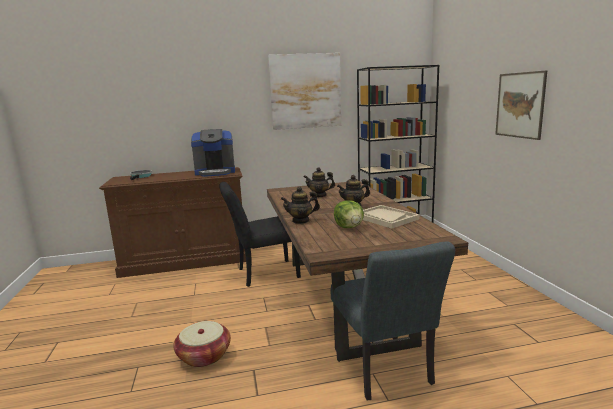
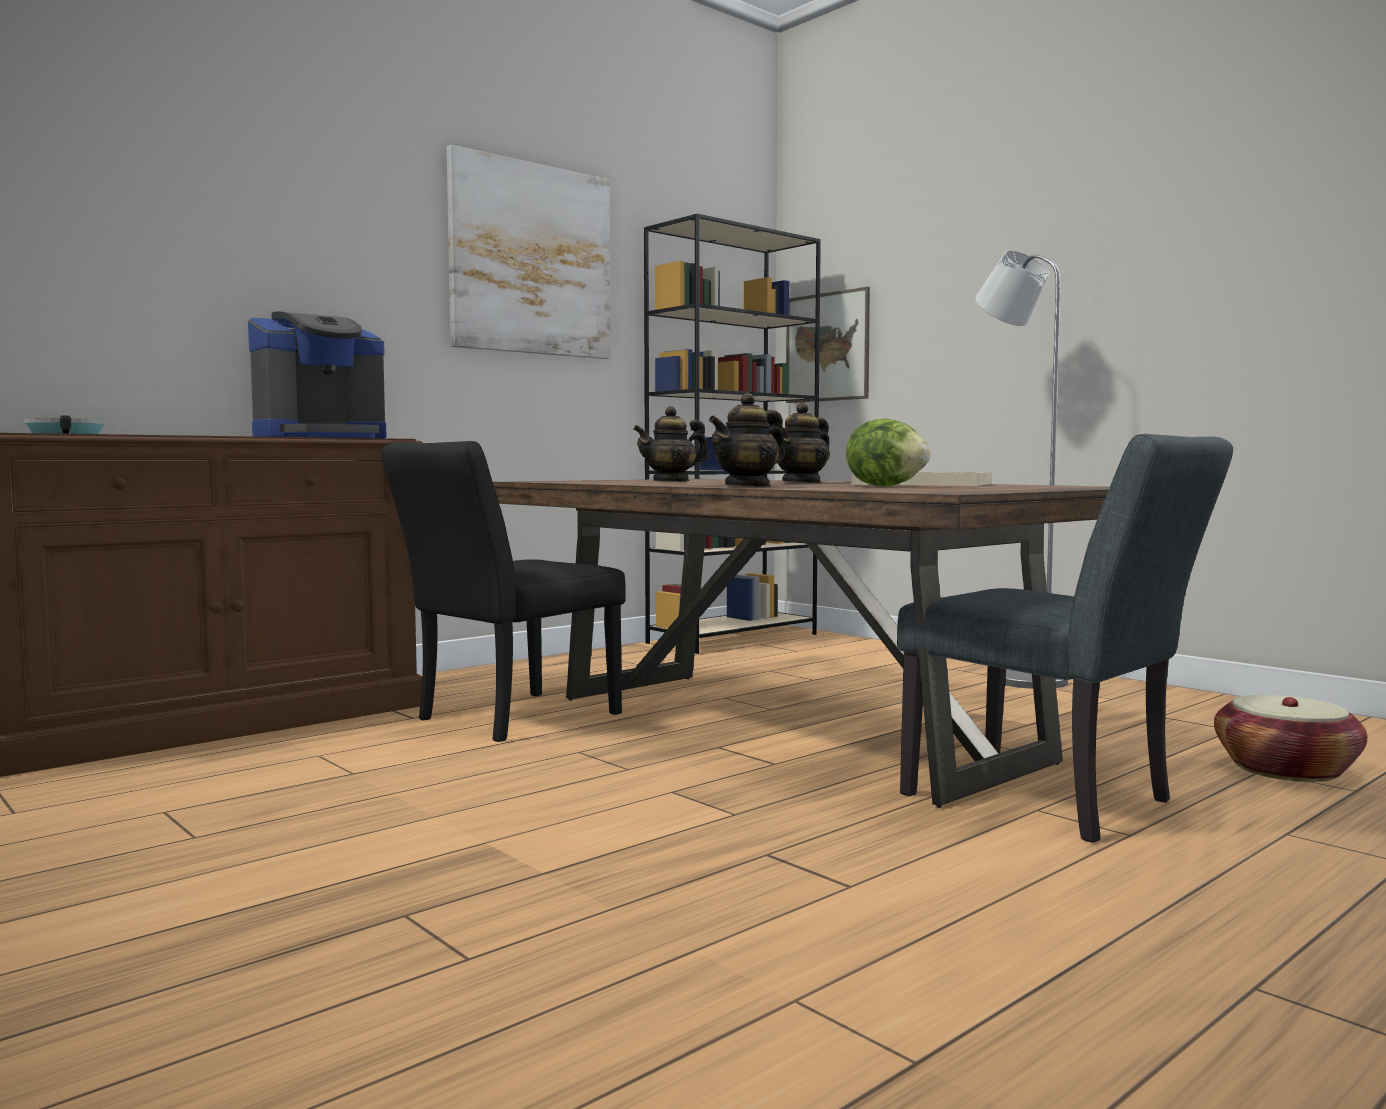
camera: 30 degrees left, 10 degrees down
basket [173,321,231,367] -> basket moved to [1214,695,1367,782]
picture [495,70,548,140] -> picture moved to [786,287,870,403]
none -> grey floor lamp [975,250,1068,689]

